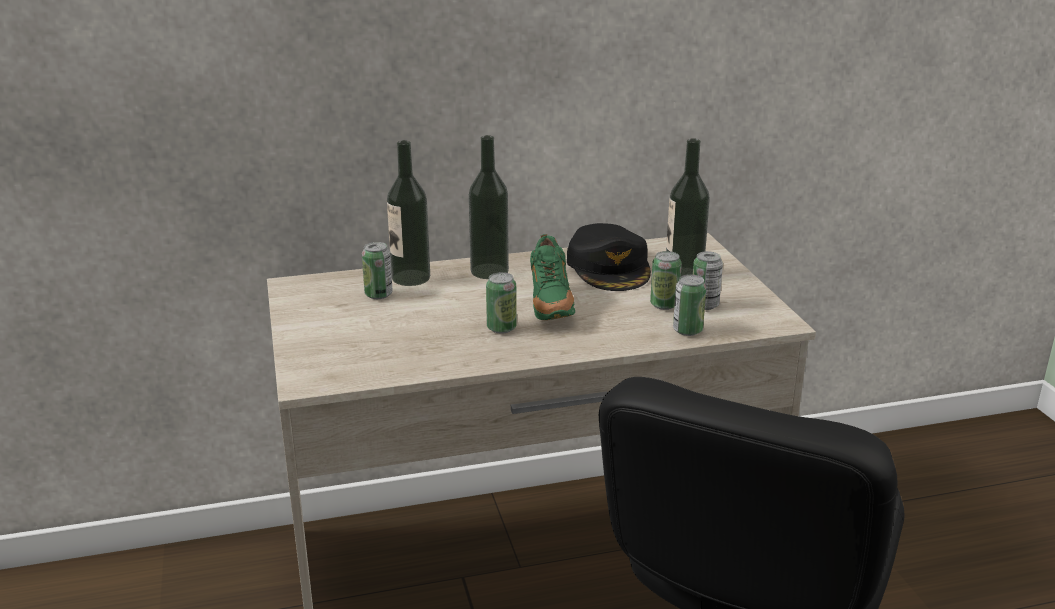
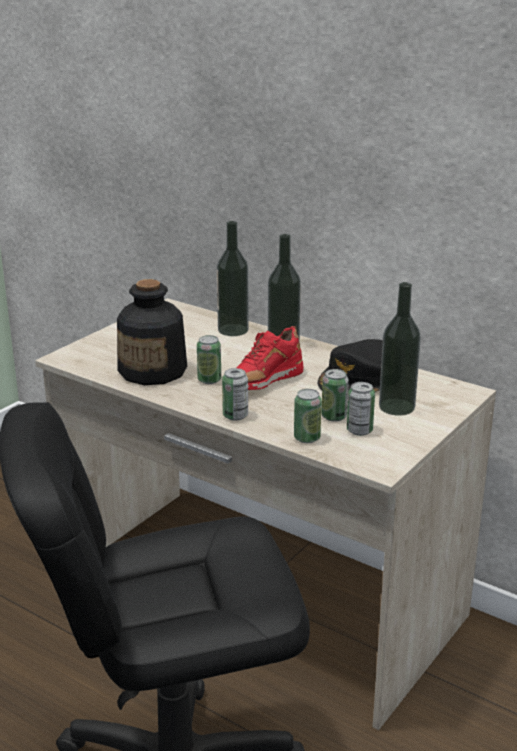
camera: 50 degrees right, 0 degrees up
can [362,242,393,299] -> can moved to [222,368,248,421]
green shoe [530,234,575,320] -> red shoe [237,326,303,390]
none -> bottle [117,279,187,385]

